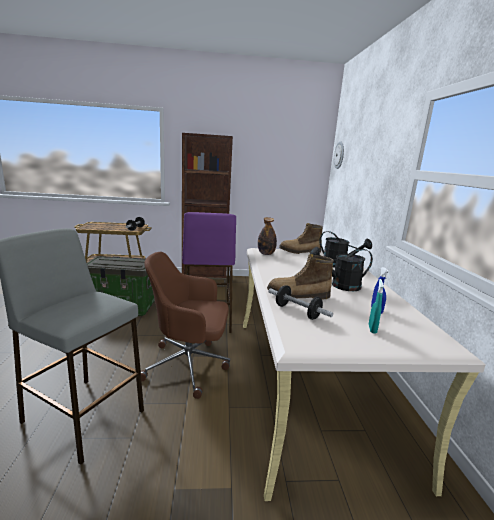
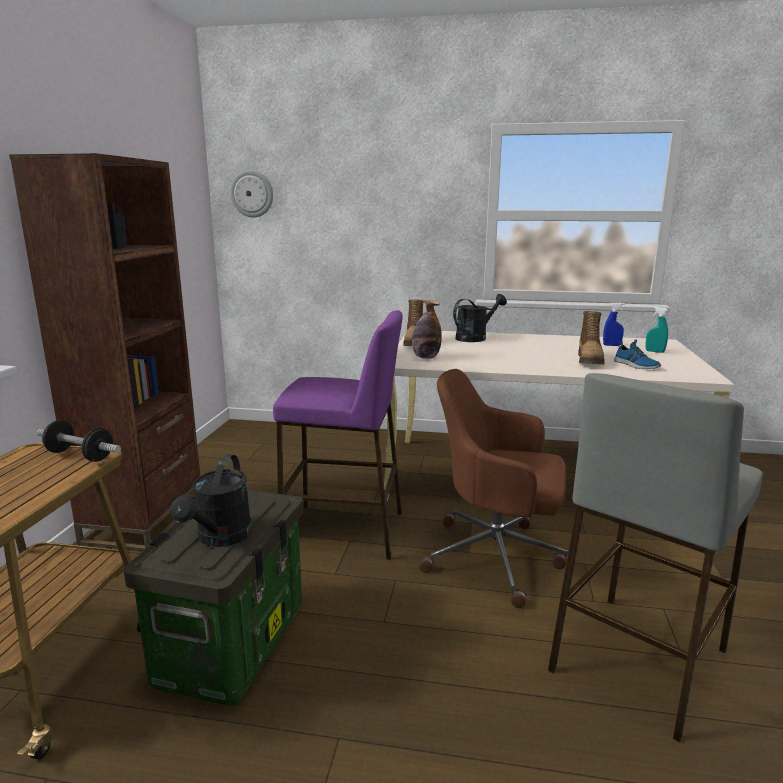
camera: 75 degrees left, 0 degrees up
brown office chair [141,252,230,399] -> brown office chair turned 90 degrees clockwise [419,369,568,608]
dumbbell [269,285,333,320] -> shoe [614,340,661,369]
black watering can [310,247,373,291] -> black watering can moved to [171,455,252,547]

